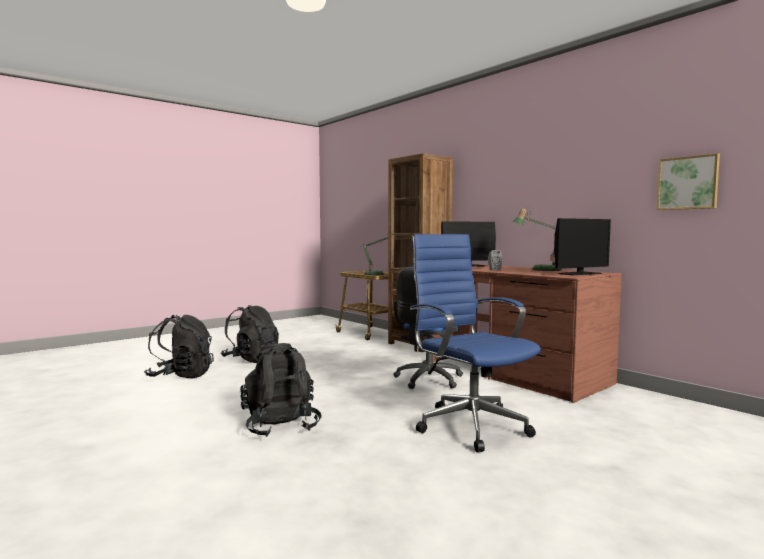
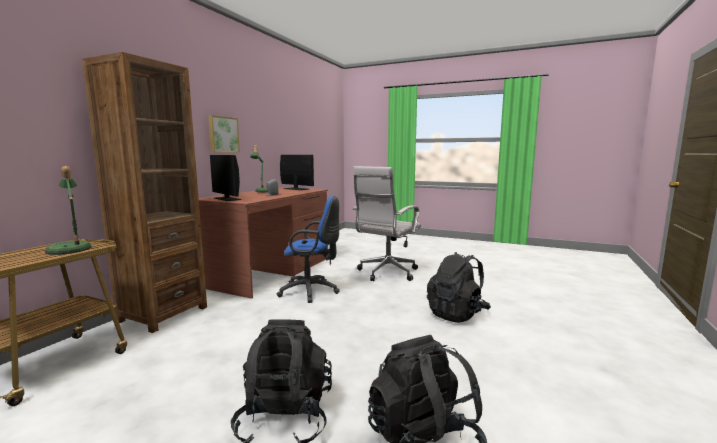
camera: 115 degrees left, 5 degrees up
blue office chair [410,234,541,452] -> white office chair [352,166,421,281]
picture [657,153,720,210] -> picture moved to [208,115,240,153]

